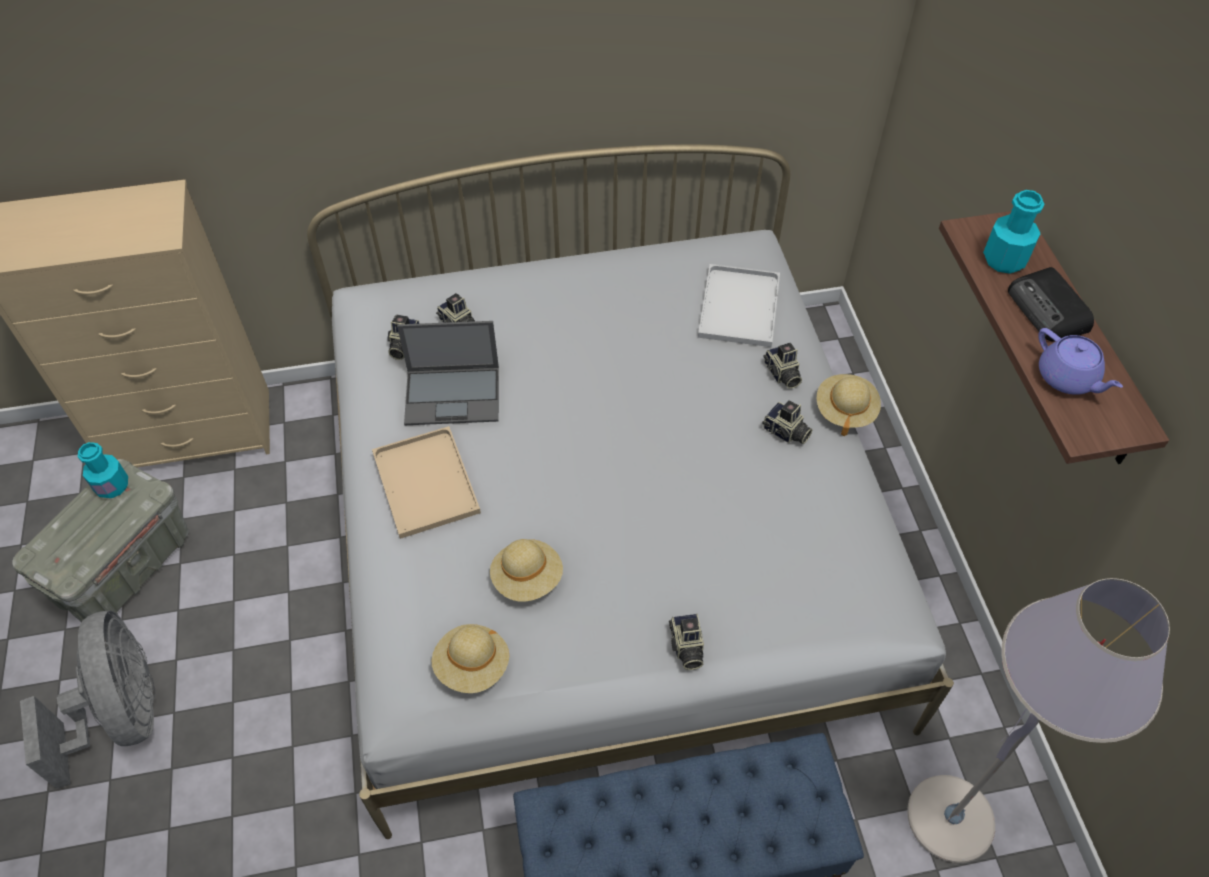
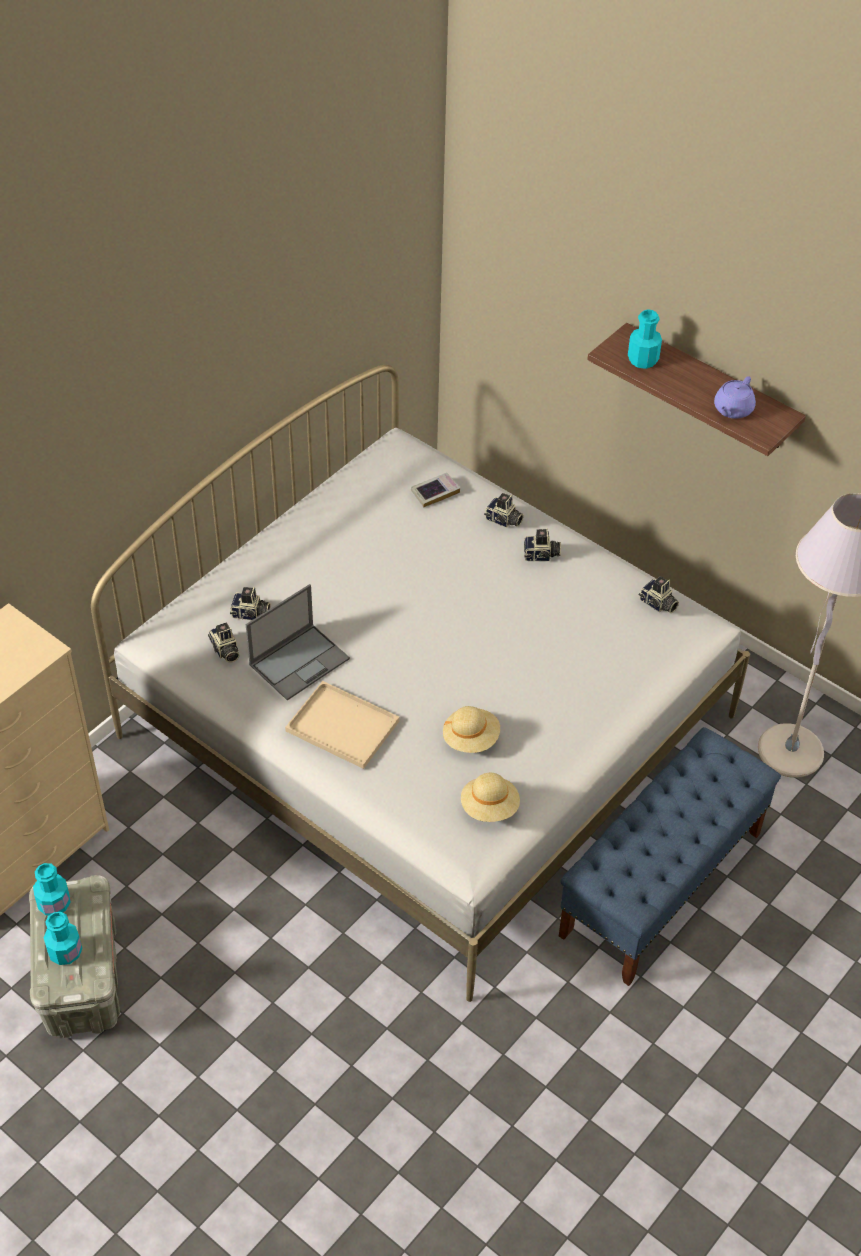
camera: 40 degrees left, 5 degrees down
grey fan [20,611,155,789] -> none
camera [669,614,704,670] -> camera moved to [639,576,679,613]
white tray [698,264,780,347] -> book [411,473,460,507]
beige hat [817,374,881,436] -> none
radio [1008,267,1094,342] -> none
purple teapot [1038,328,1123,395] -> purple teapot turned 105 degrees clockwise [714,376,756,419]
none -> turquoise bottle [44,912,82,965]

